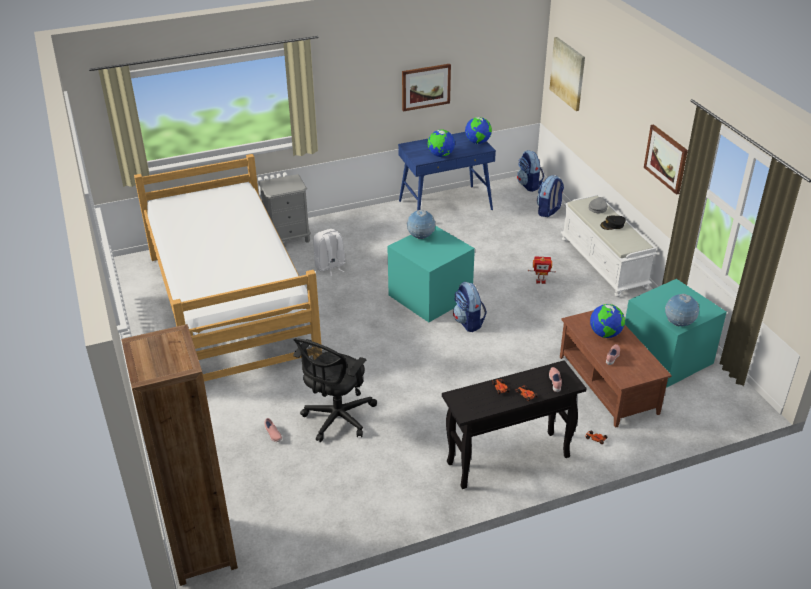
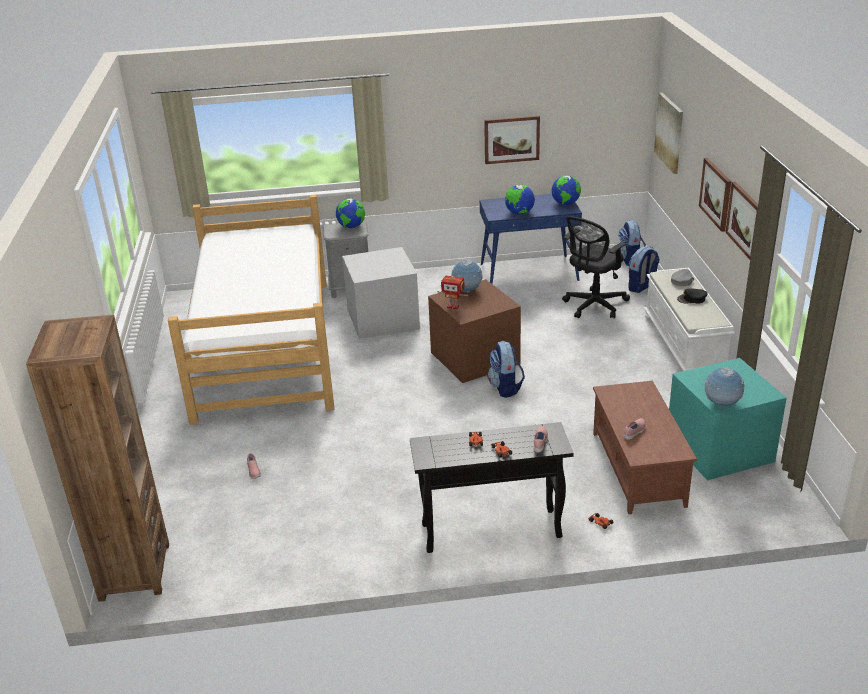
camera: 15 degrees right, 5 degrees down
black office chair [293,338,377,442] -> black office chair moved to [562,216,630,319]
white backpack [313,229,346,276] -> grey storage box [342,247,420,339]
turquoise storage box [387,226,475,322] -> brown storage box [428,279,521,383]
toy robot [528,256,556,284] -> toy robot moved to [437,276,469,309]
globe [590,304,625,338] -> globe moved to [336,198,365,228]
none -> picture [699,158,731,232]

